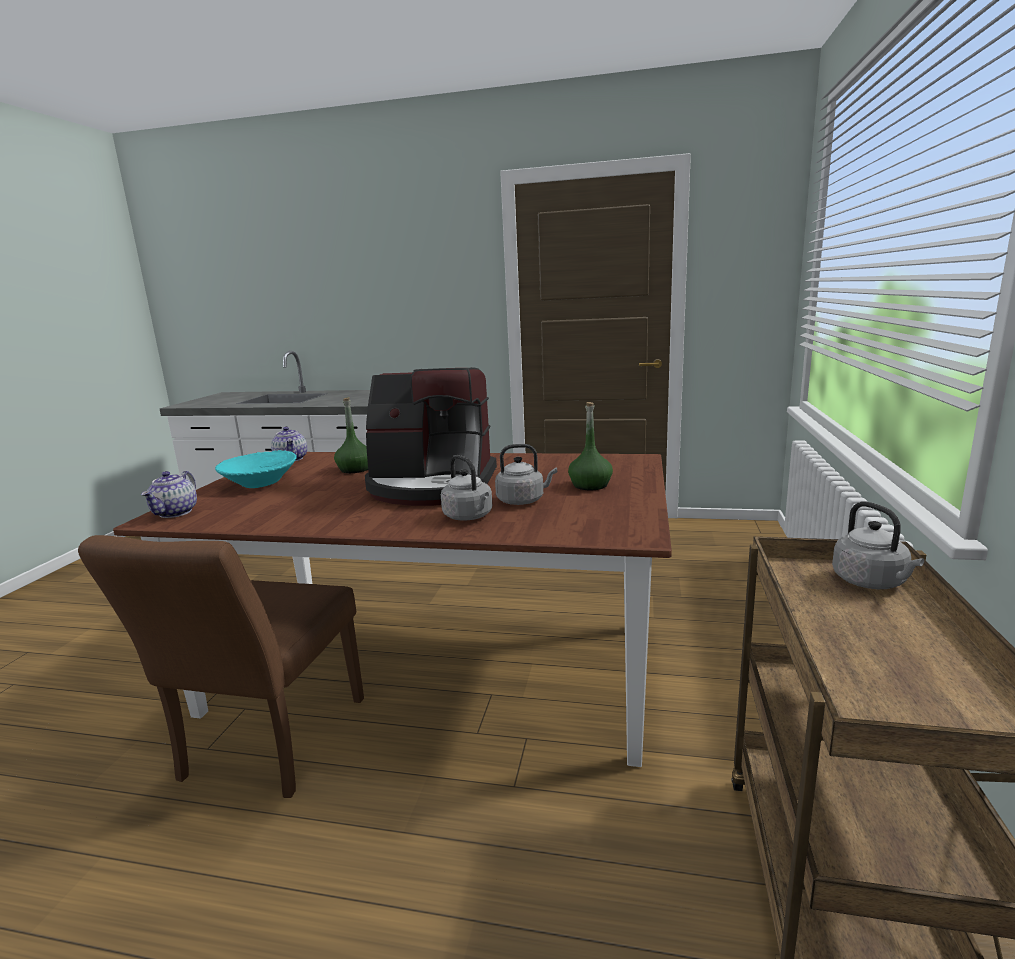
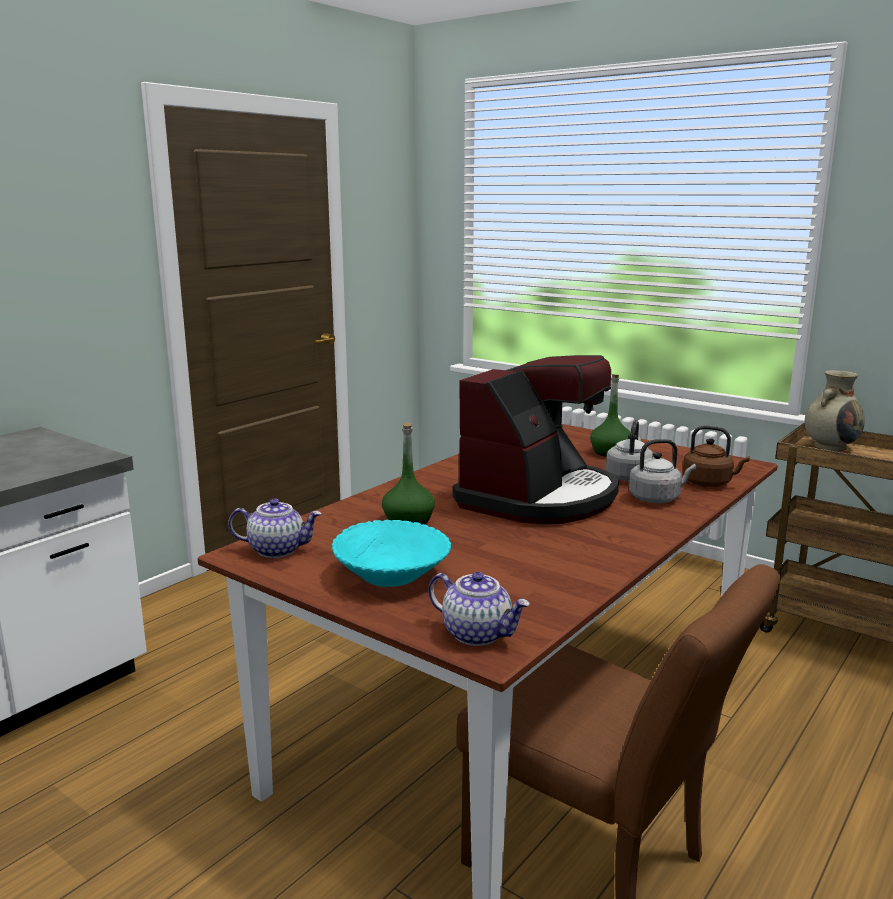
camera: 65 degrees left, 0 degrees up
grey kettle [832,502,924,589] -> beige vase [805,370,865,451]
none -> brown kettle [683,426,750,487]

